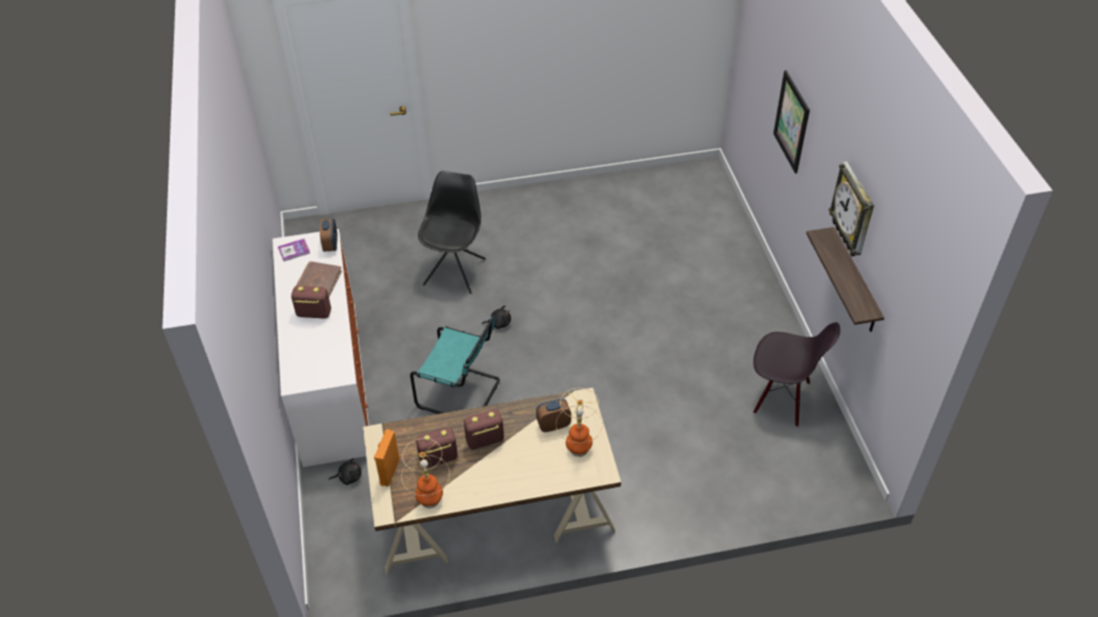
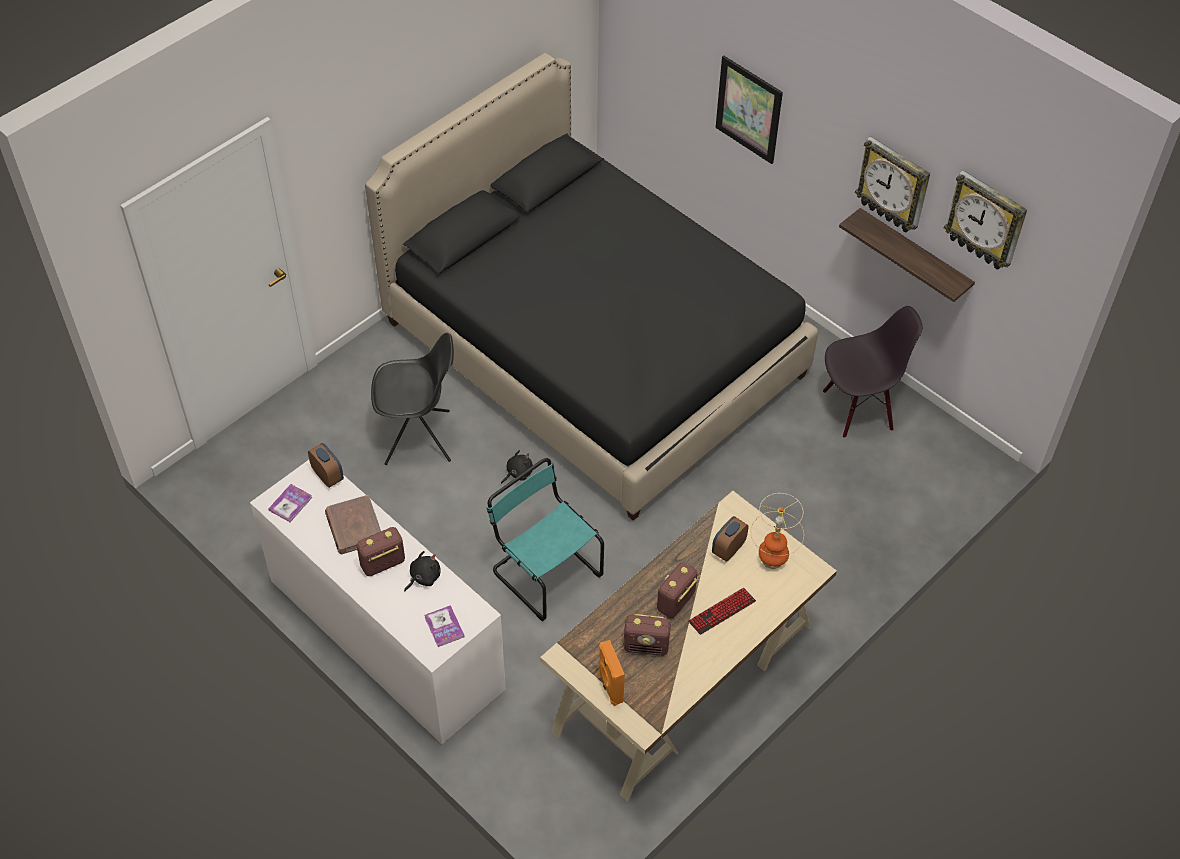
camera: 35 degrees left, 5 degrees up
black plush toy [329,458,362,485] -> black plush toy moved to [404,551,441,591]
table lamp [401,438,450,508] -> none
turquoise chair [410,314,500,414] -> turquoise chair turned 120 degrees counterclockwise [487,458,604,621]
radio [416,427,458,468] -> radio turned 120 degrees counterclockwise [624,614,671,656]
black chair [418,171,486,294] -> black chair turned 105 degrees clockwise [371,333,454,465]
none -> black bed [365,53,818,521]
none -> book [424,605,465,647]
none -> keyboard [688,588,756,635]
none -> wall clock [944,170,1027,270]

